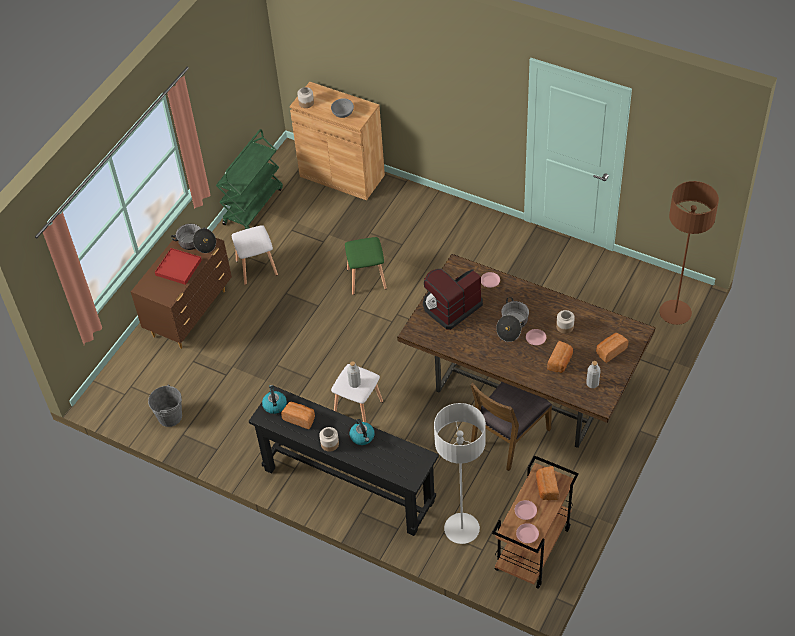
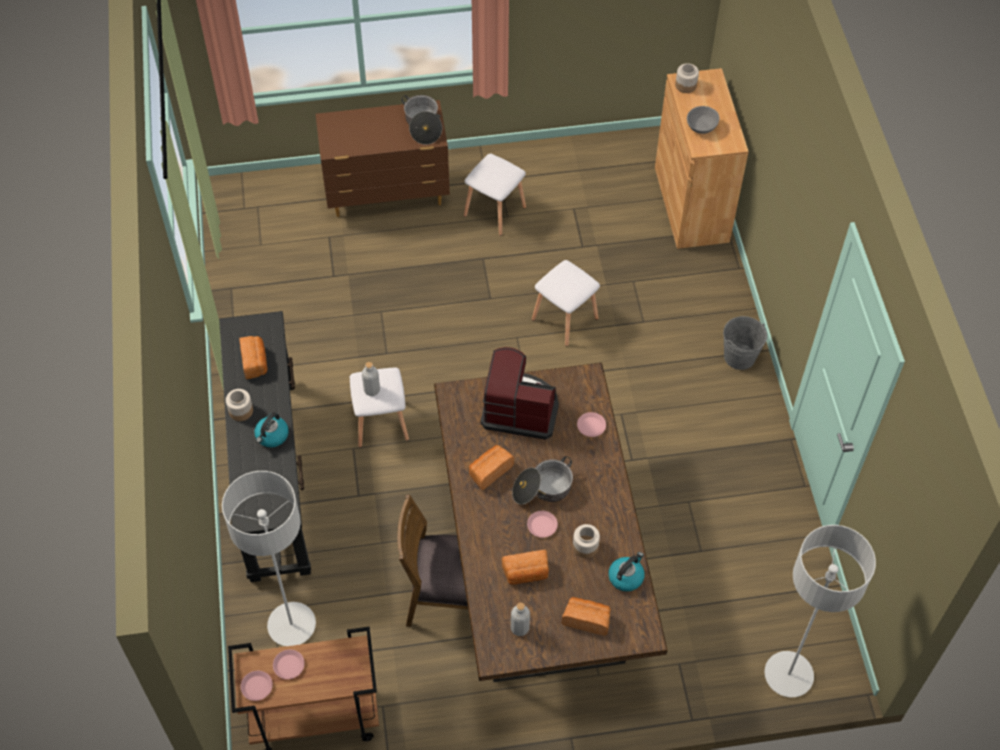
camera: 50 degrees right, 5 degrees up
grey bucket [148,384,182,427] -> grey bucket moved to [723,316,767,370]
red tray [155,248,202,285] -> none
green cart [216,129,283,229] -> none
kettle [262,385,287,414] -> kettle moved to [608,552,645,592]
green stool [345,237,387,295] -> white stool [532,260,600,347]
bread [536,466,559,501] -> bread moved to [469,445,514,490]
brown floor lamp [659,181,719,325] -> grey floor lamp [764,525,876,697]

